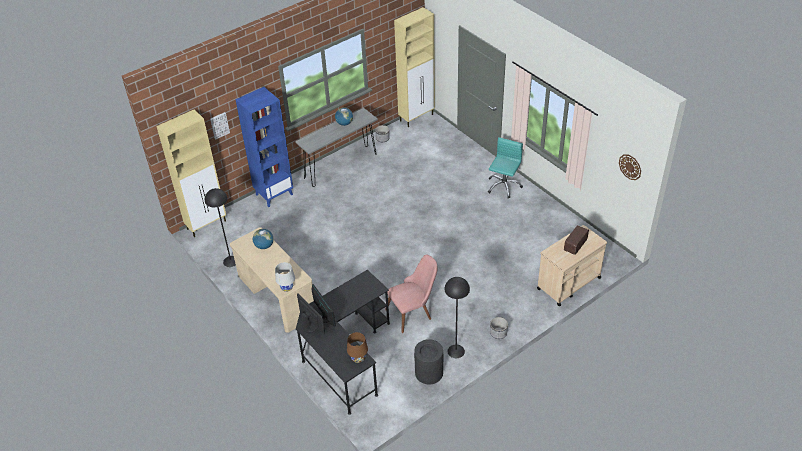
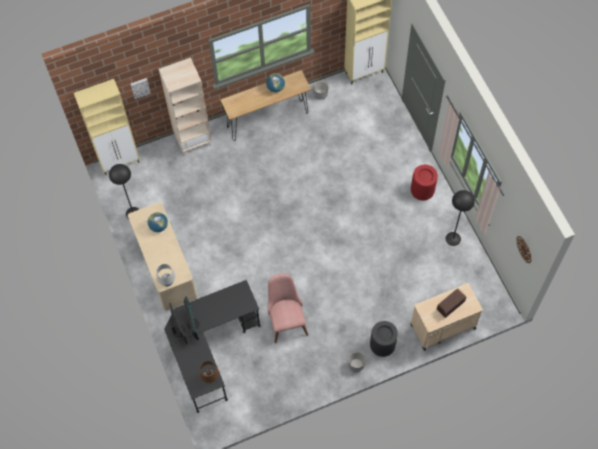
camera: 15 degrees right, 20 degrees up
blue bookcase [235,87,293,207] -> beige bookcase [159,57,212,156]
grey console table [295,108,378,187] -> brown console table [220,70,311,141]
pink chair [385,254,438,333] -> pink chair turned 90 degrees counterclockwise [268,274,308,343]
black trash can [414,339,444,384] -> black trash can moved to [370,321,398,357]
black floor lamp [445,277,470,358] -> black floor lamp moved to [445,190,475,246]
turquoise office chair [488,137,523,199] -> red trash can [411,165,438,200]

